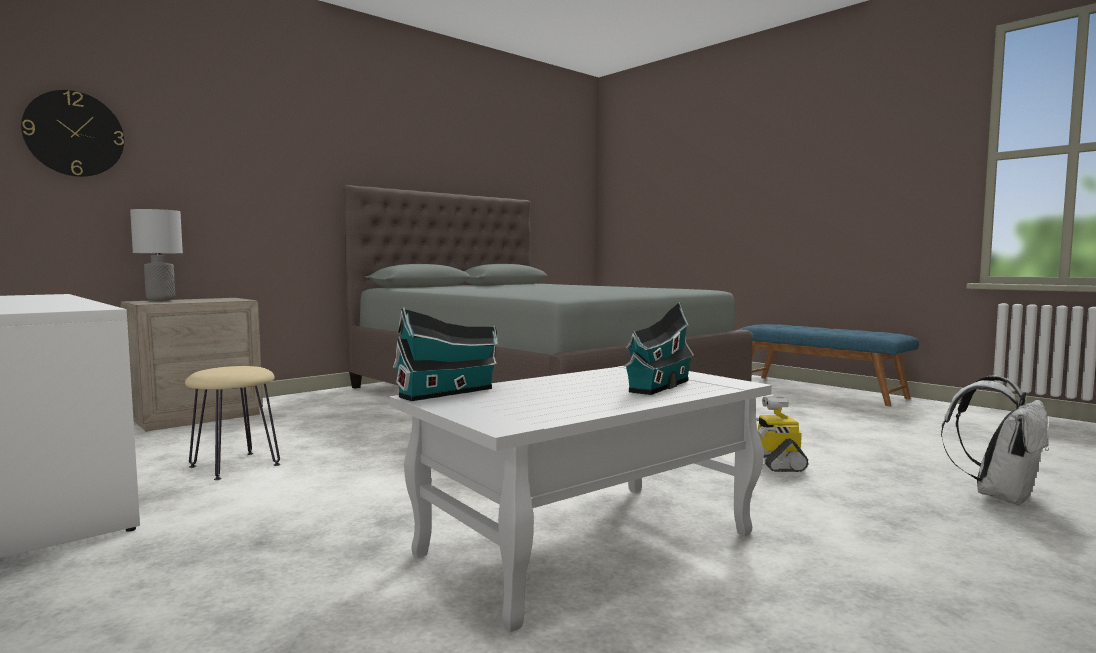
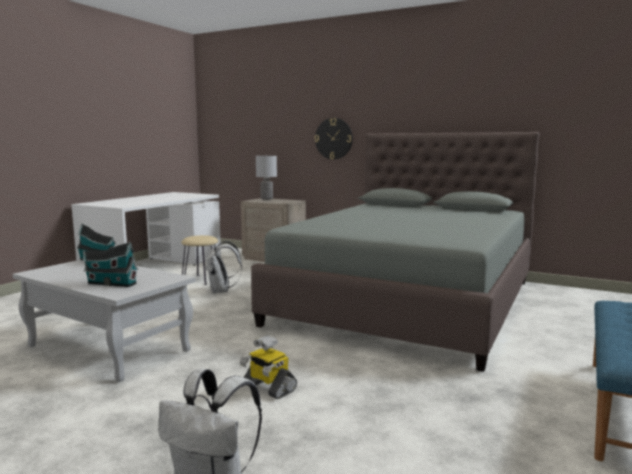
camera: 70 degrees right, 5 degrees up
wall clock [21,90,124,177] -> wall clock moved to [315,118,353,160]
toy robot [756,397,808,472] -> toy robot turned 120 degrees counterclockwise [240,335,297,399]
none -> white backpack [205,241,242,293]

